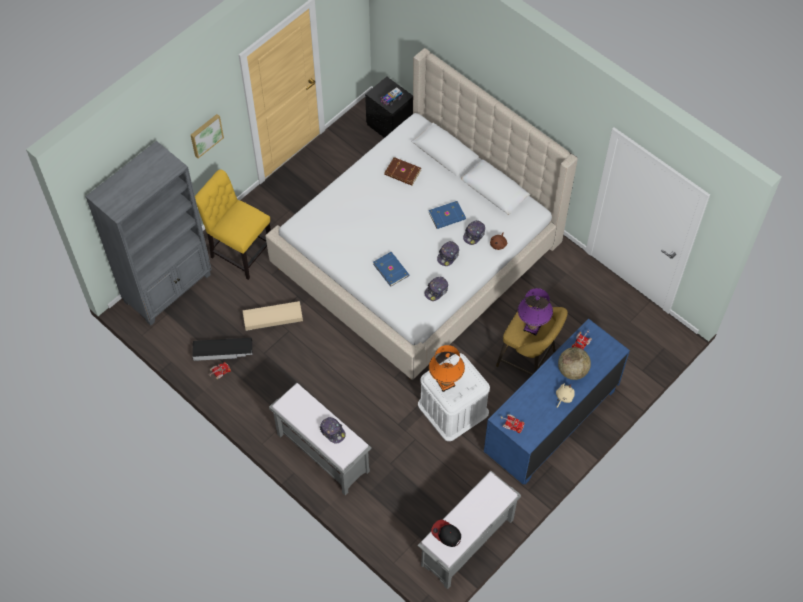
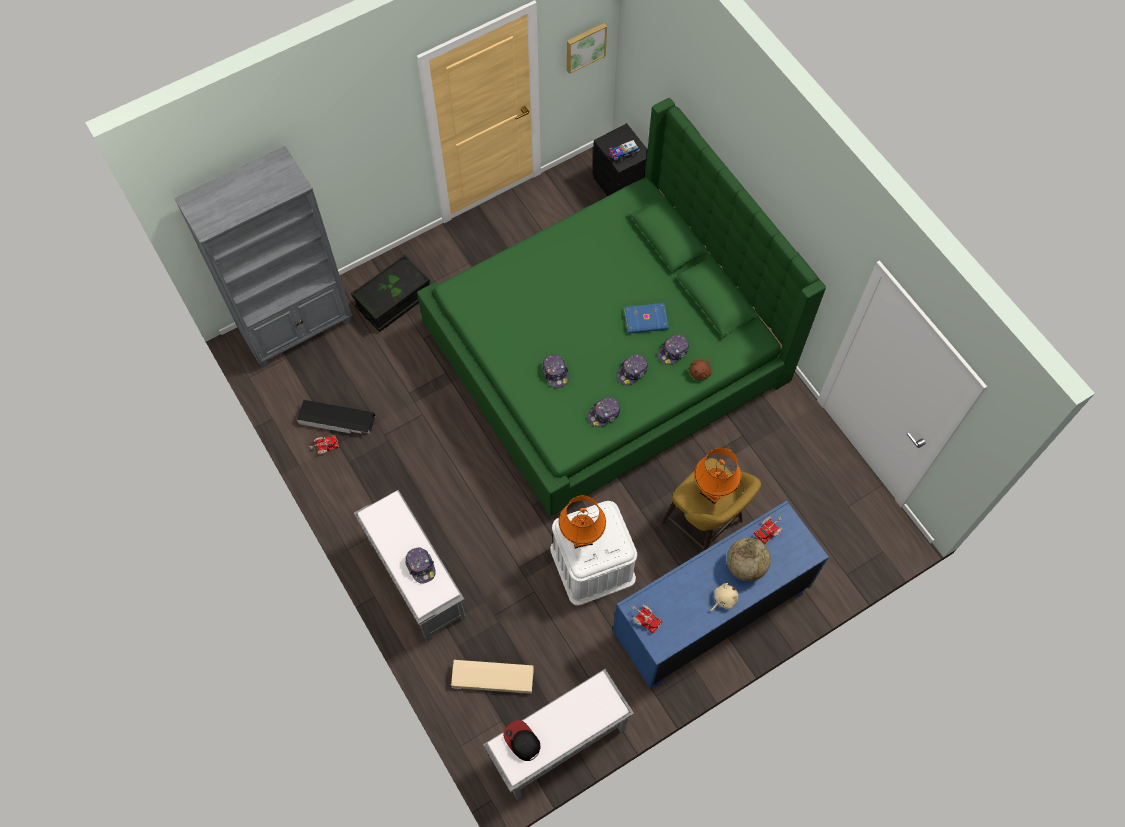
camera: 15 degrees right, 5 degrees up
picture [191,114,224,158] -> picture moved to [567,23,607,74]
yellow chair [195,169,271,280] -> black storage box [351,254,430,332]
beige storage box [243,301,303,331] -> beige storage box moved to [451,660,534,694]
beige bed [266,48,578,380] -> green bed [417,98,826,516]
blue book [373,252,409,287] -> cap [542,355,569,388]
brown book [384,157,421,185] -> none
purple table lamp [518,288,553,336] -> orange table lamp [694,448,741,504]

